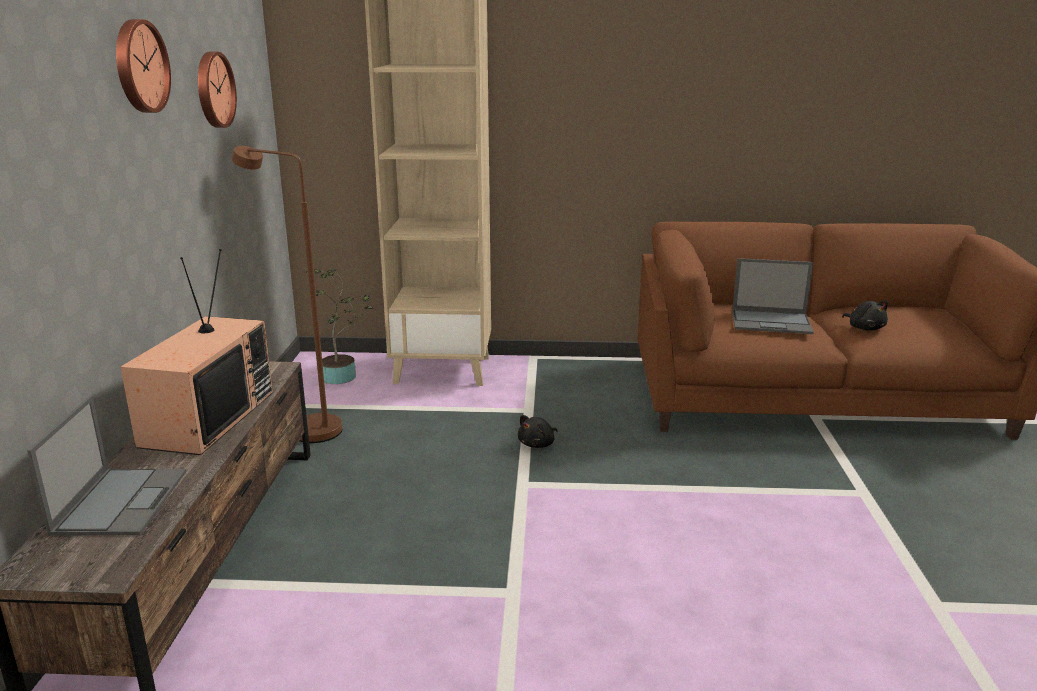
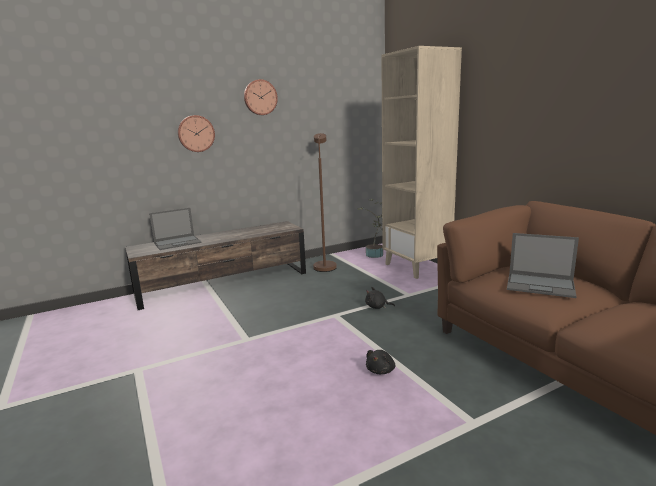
camera: 60 degrees right, 5 degrees down
television [120,249,273,455] -> none
wall clock [198,51,237,128] -> wall clock moved to [178,115,215,152]
laptop [732,258,814,334] -> laptop turned 45 degrees counterclockwise [507,233,579,298]
black plush toy [842,301,888,331] -> black plush toy moved to [366,350,395,374]

